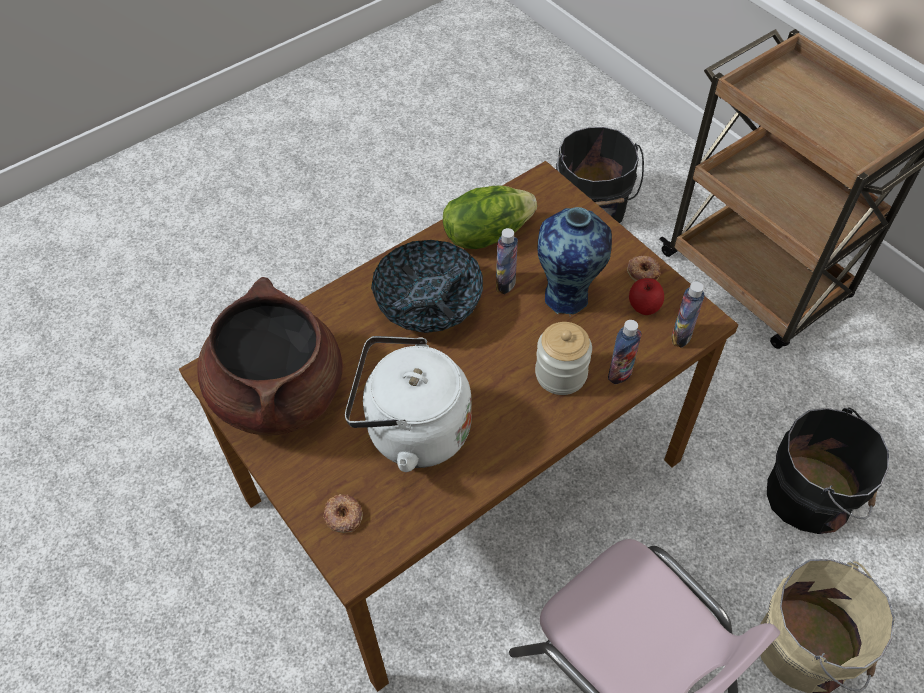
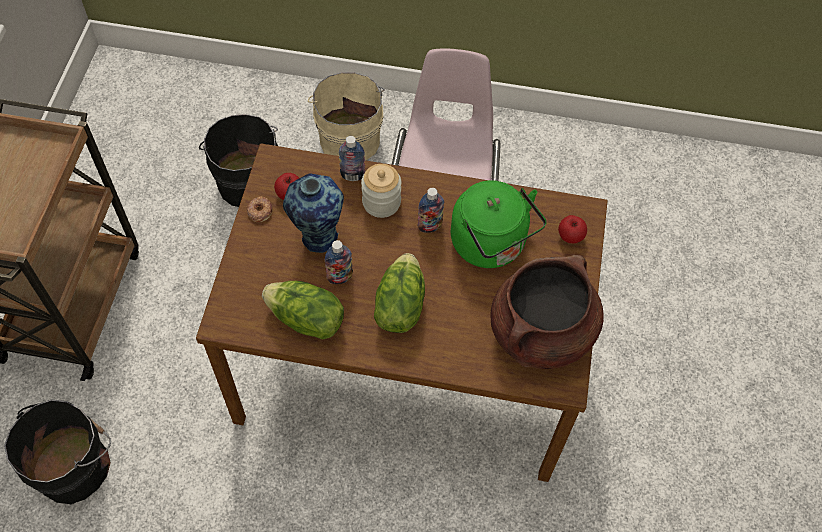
camera: 135 degrees left, 5 degrees up
donut [323,494,363,533] -> apple [558,215,587,243]
white kettle [345,336,472,472] -> green kettle [451,180,547,268]
bowl [371,240,483,333] -> lettuce [374,253,425,333]
bottle [672,281,704,348] -> bottle moved to [418,188,444,233]

